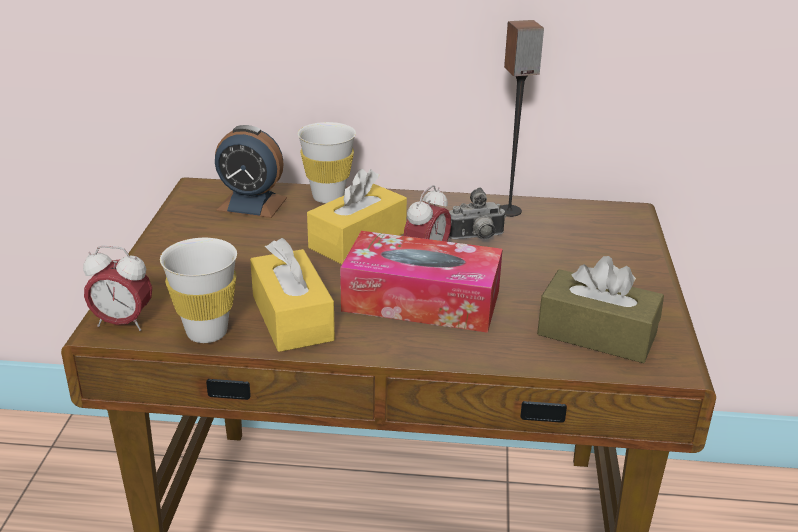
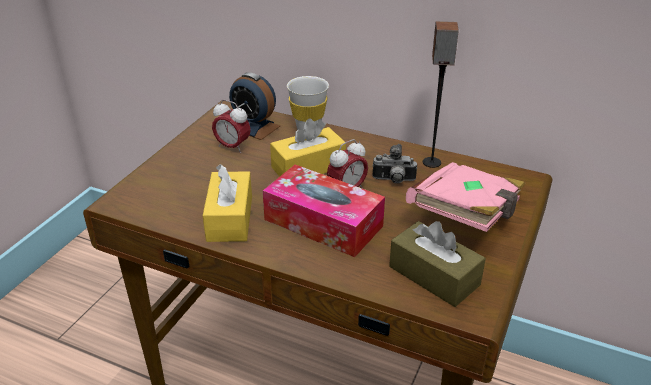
camera: 20 degrees right, 5 degrees up
alarm clock [83,246,152,331] -> alarm clock moved to [212,100,251,153]
white cup [160,238,237,343] -> none
none -> pink book [406,162,525,232]

